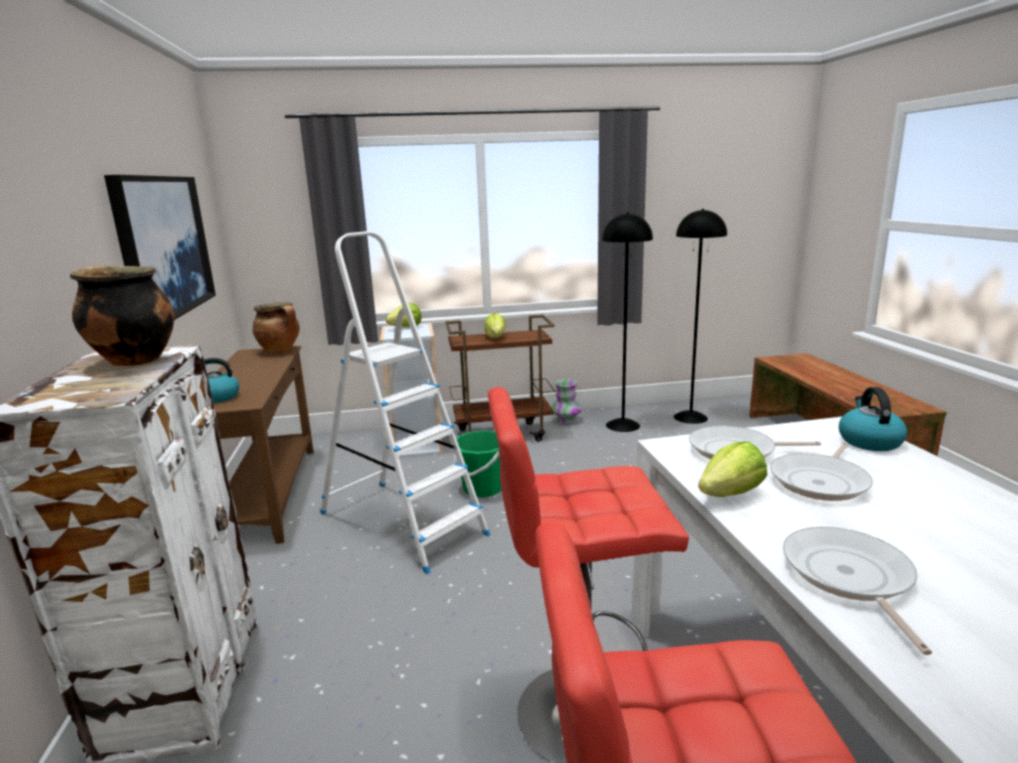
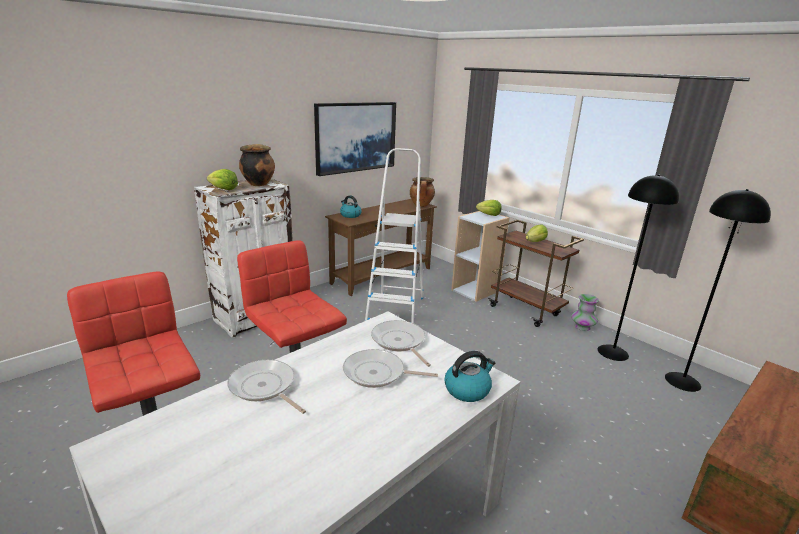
camera: 55 degrees right, 5 degrees up
green bucket [454,431,502,497] -> none
lettuce [698,442,767,497] -> lettuce moved to [207,169,238,190]
frying pan [783,527,932,655] -> frying pan turned 105 degrees counterclockwise [227,360,306,414]

